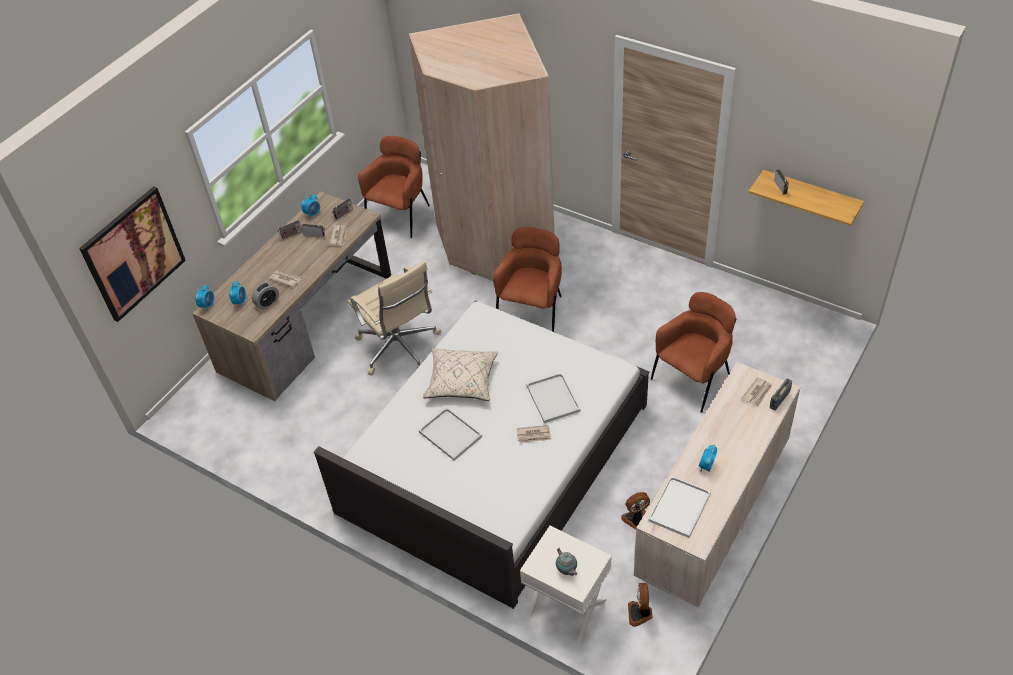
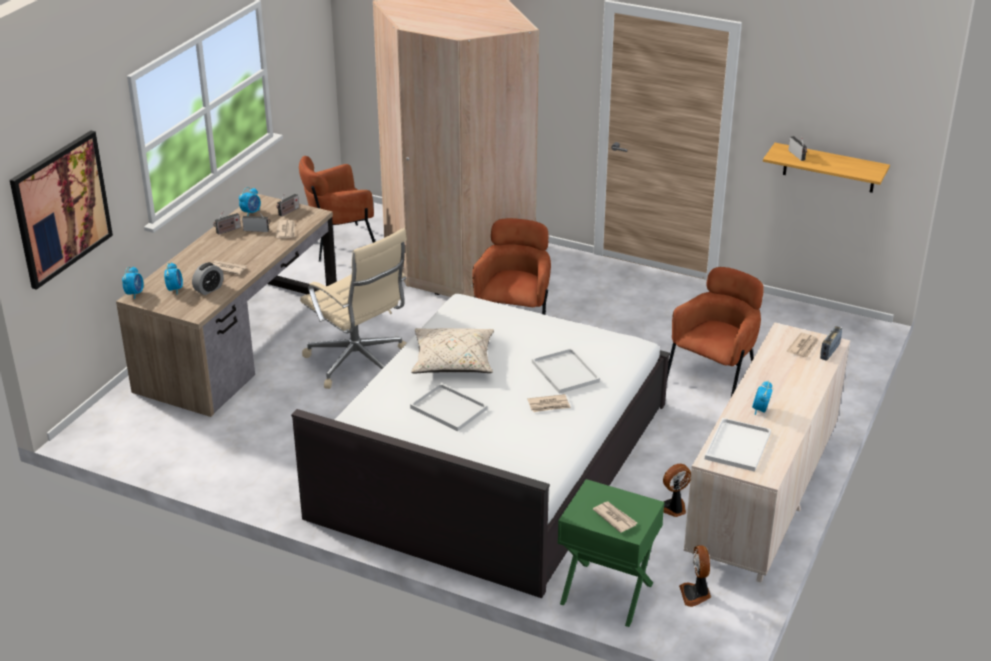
camera: 10 degrees left, 15 degrees down
brown armchair [358,136,430,238] -> brown armchair turned 135 degrees counterclockwise [299,156,375,262]
white nightstand [520,526,612,644] -> green nightstand [558,479,665,627]
teapot [556,548,577,576] -> newspaper [593,501,637,533]

